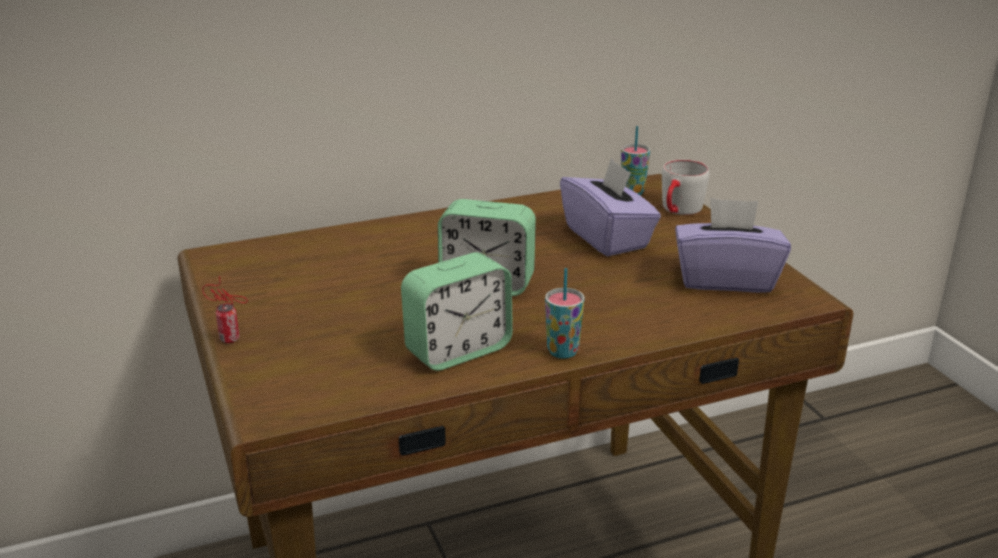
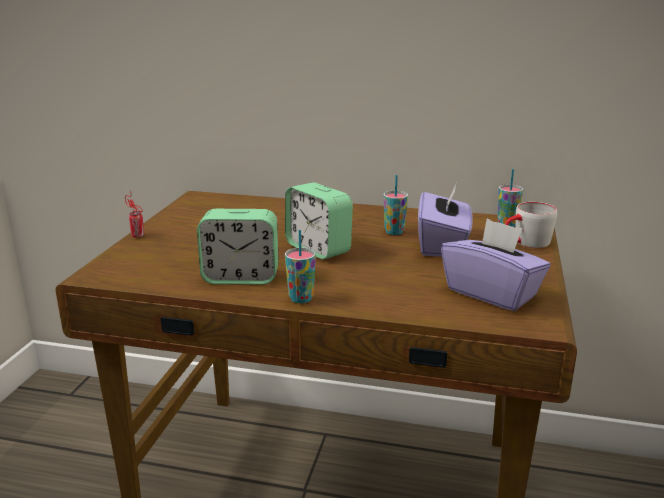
camera: 35 degrees right, 5 degrees down
none -> cup [383,175,408,235]

